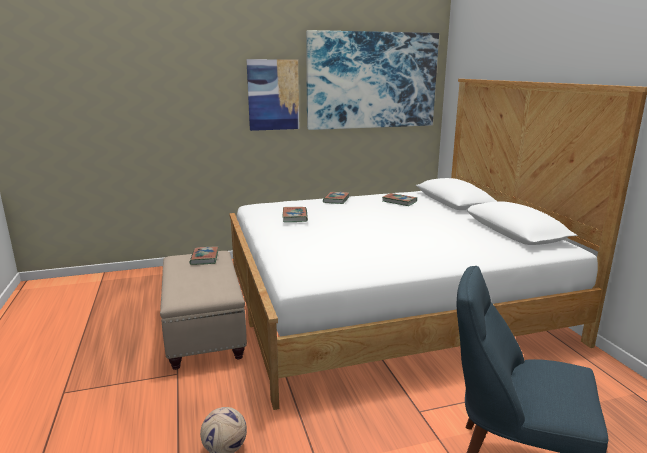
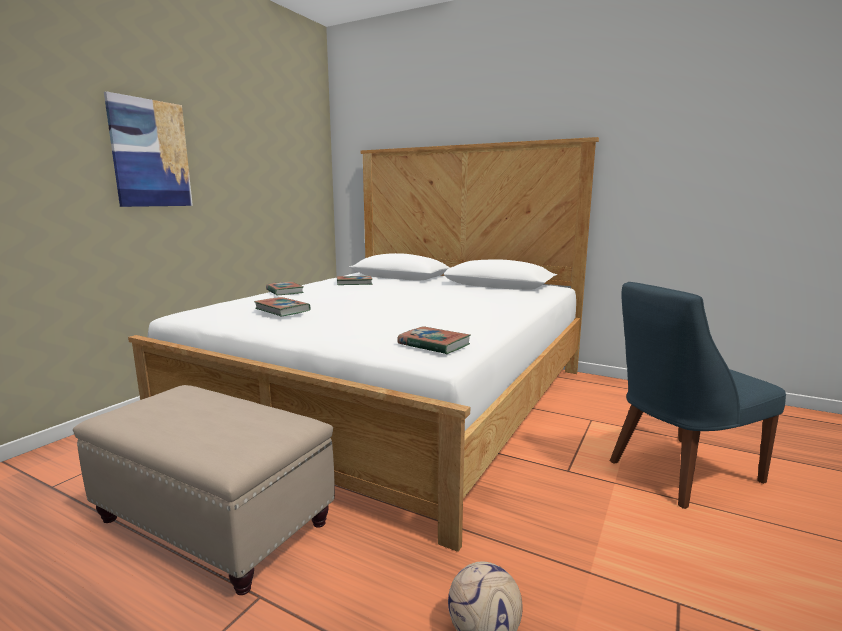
camera: 45 degrees left, 5 degrees down
book [189,246,218,265] -> book moved to [397,326,471,355]
picture [306,30,439,130] -> none

